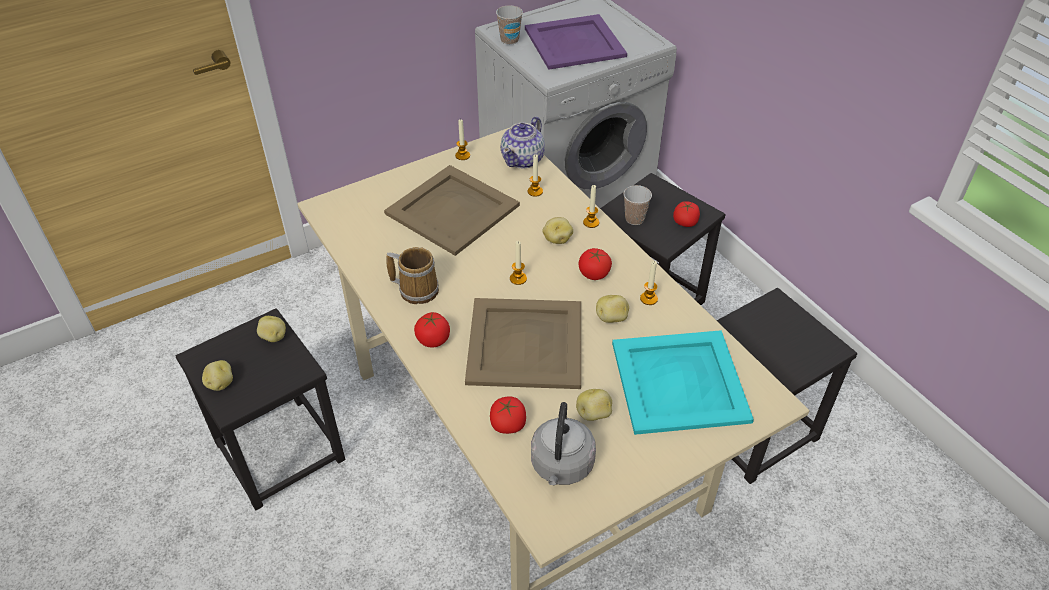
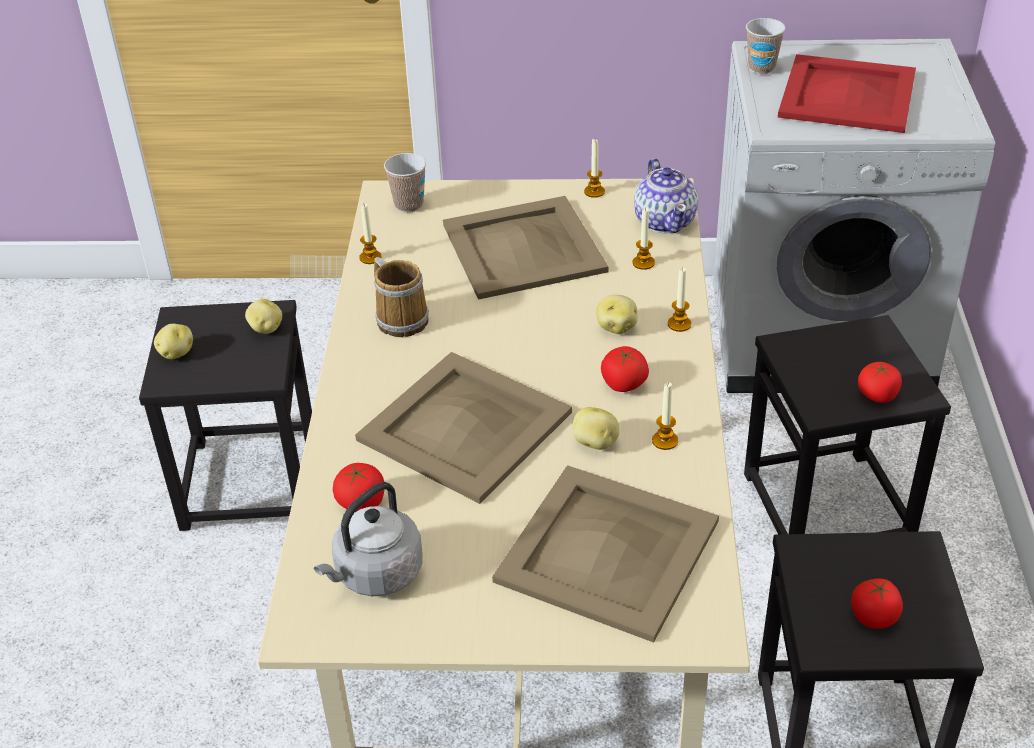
camera: 35 degrees right, 5 degrees down
tomato [414,312,450,347] -> tomato moved to [851,579,903,629]
teapot [501,116,545,169] -> teapot turned 75 degrees counterclockwise [634,158,698,233]
candle [510,241,527,285] -> candle moved to [359,203,381,264]
purple tray [525,14,627,70] -> red tray [778,54,916,133]
potato [576,389,612,421] -> none
turquoise tray [612,330,754,435] -> beige tray [492,465,719,643]
cup [623,185,652,225] -> cup moved to [384,153,426,213]

